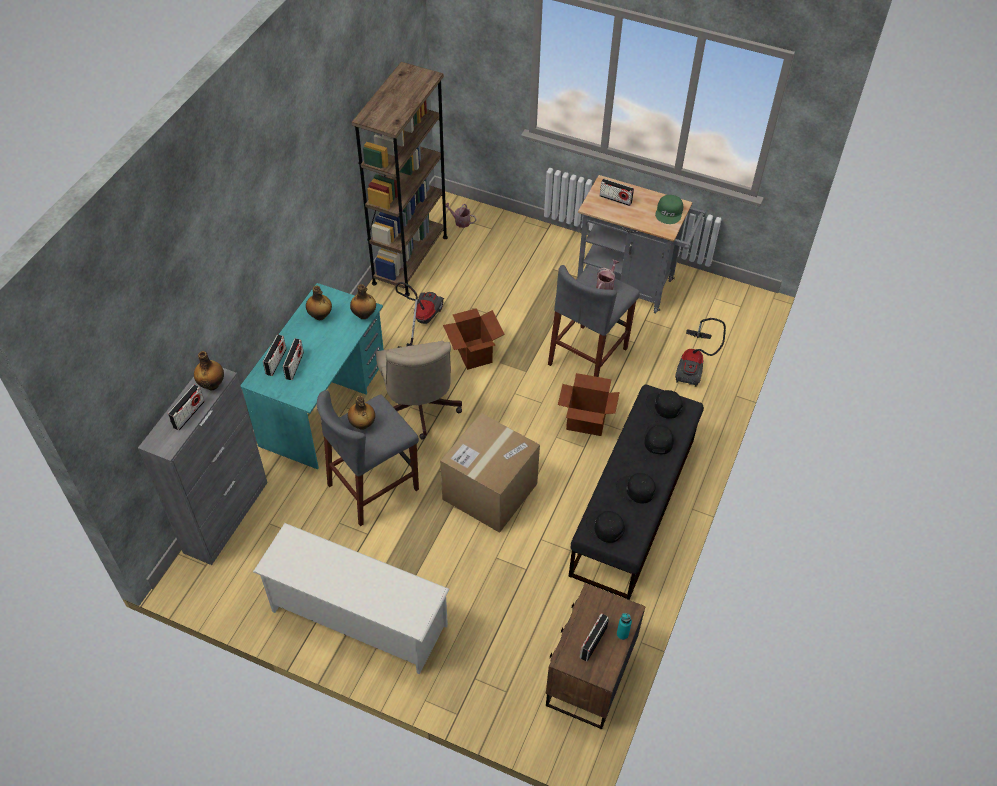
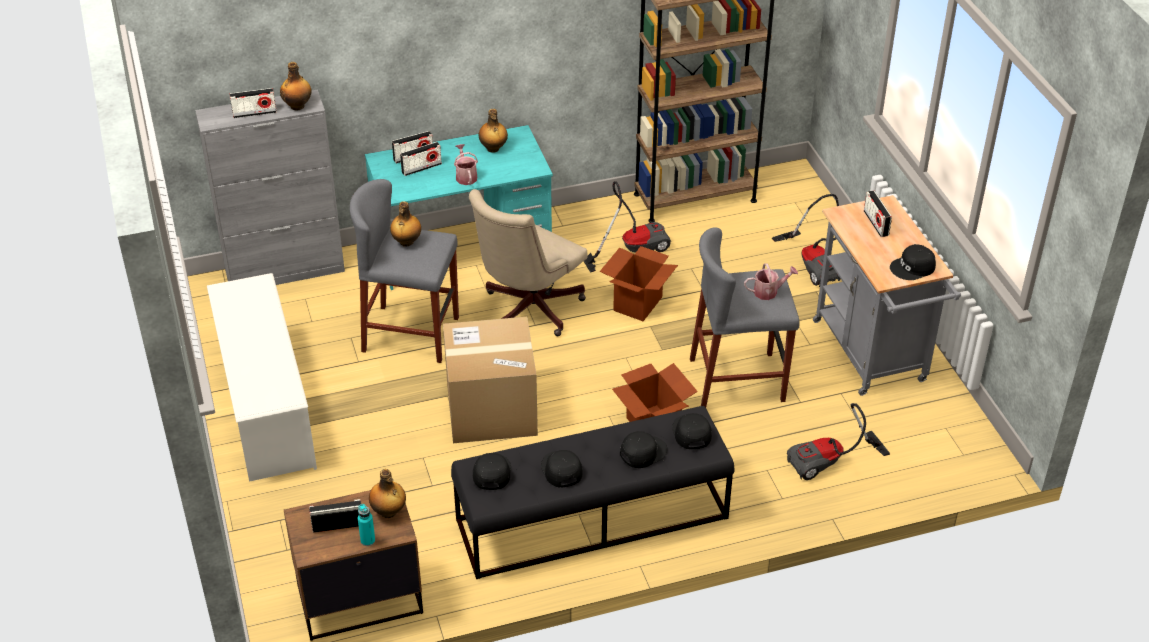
camera: 50 degrees right, 10 degrees down
bottle [350,284,376,319] -> bottle moved to [369,469,406,518]
watering can [446,203,477,228] -> watering can moved to [454,144,478,185]
green cap [655,195,683,224] -> black cap [890,244,936,280]
none -> vacuum cleaner [772,194,841,287]

